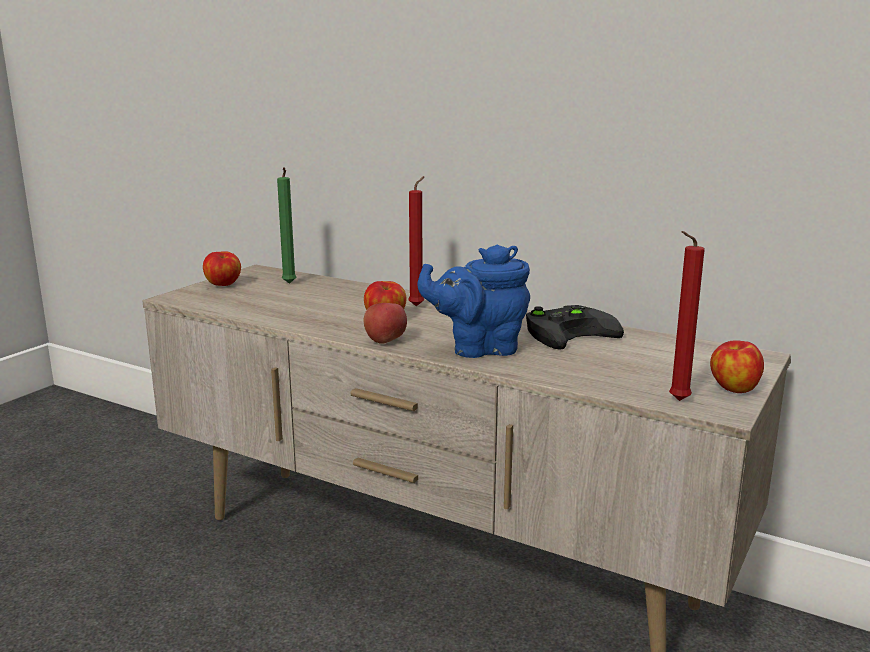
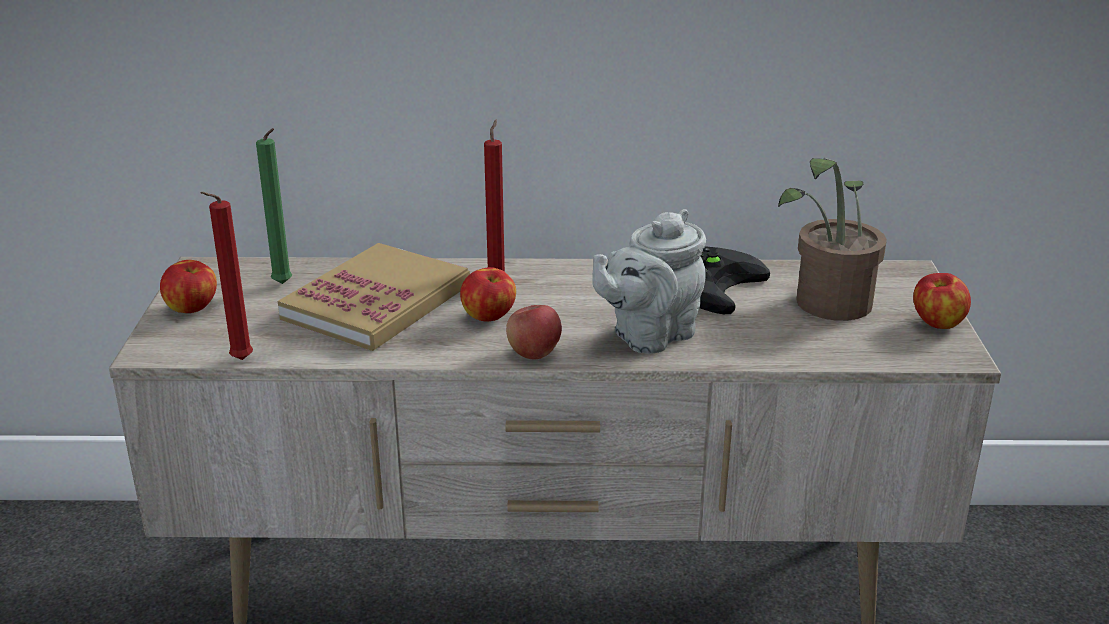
camera: 30 degrees left, 10 degrees up
blue teapot [417,245,530,358] -> grey teapot [592,209,706,354]
red candle [669,231,705,401] -> red candle moved to [201,192,253,360]
none -> book [278,243,470,351]
none -> potted plant [778,158,887,321]

